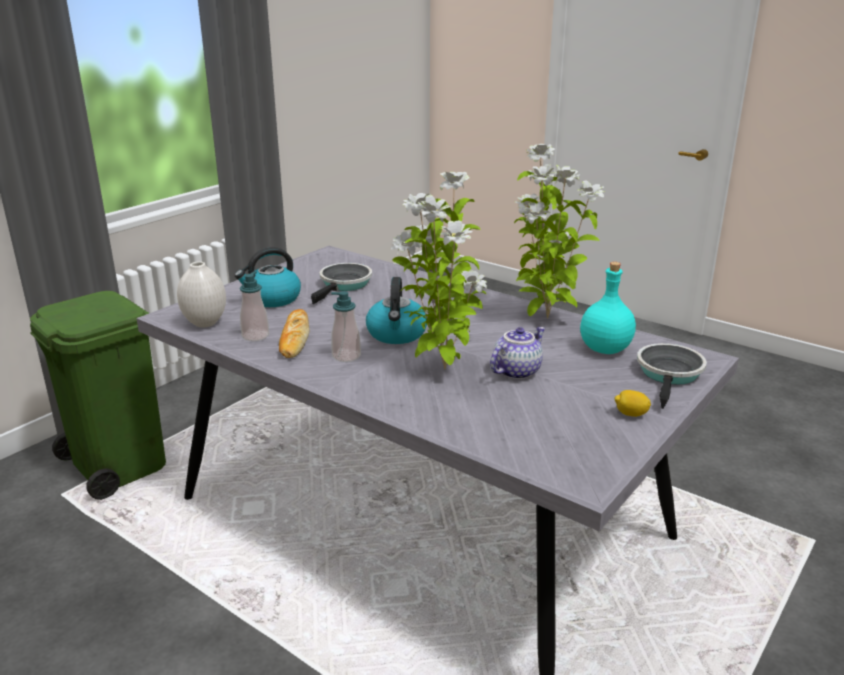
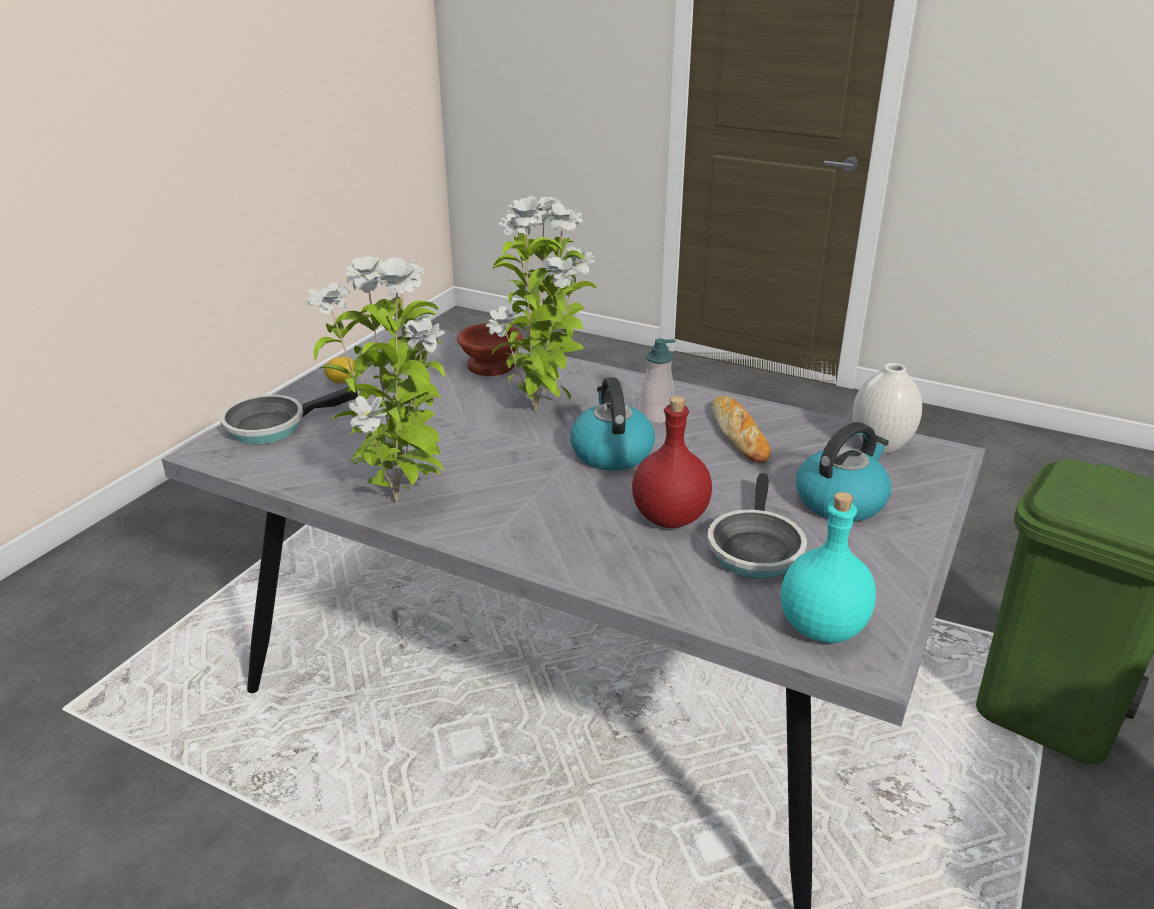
camera: 170 degrees right, 5 degrees up
soap dispenser [240,271,269,341] -> none
teapot [490,327,545,379] -> none
turquoise bottle [580,262,636,354] -> turquoise bottle moved to [781,492,876,643]
frying pan [637,343,707,409] -> frying pan turned 45 degrees clockwise [220,387,358,444]
none -> brown bowl [457,323,522,376]
none -> red bottle [632,396,712,528]

